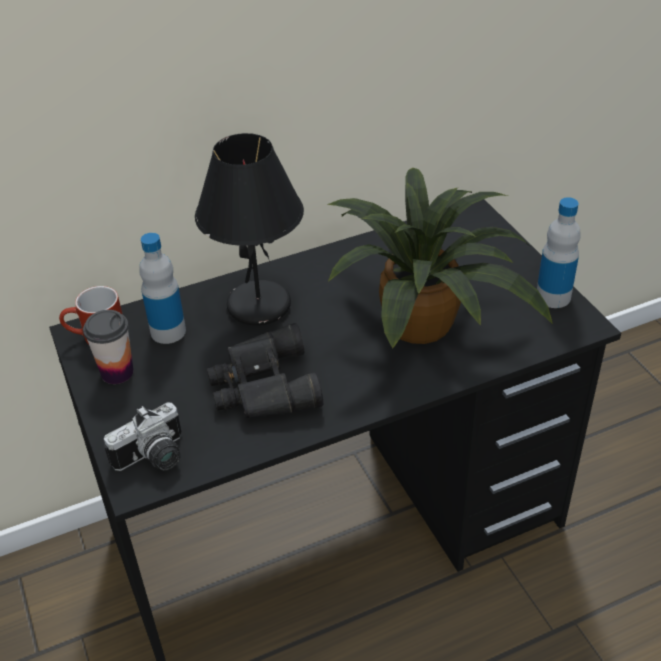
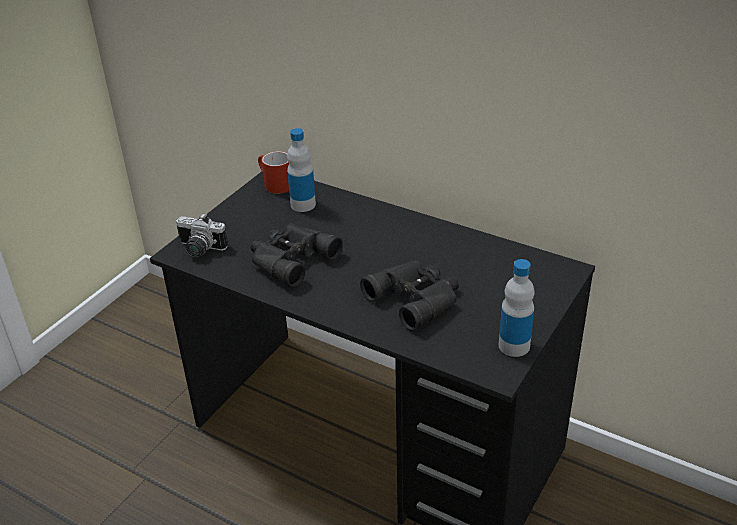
camera: 55 degrees right, 5 degrees down
cup [83,310,133,384] -> none
black table lamp [195,133,304,325] -> none
potted plant [327,168,553,349] -> black binoculars [360,260,459,331]

